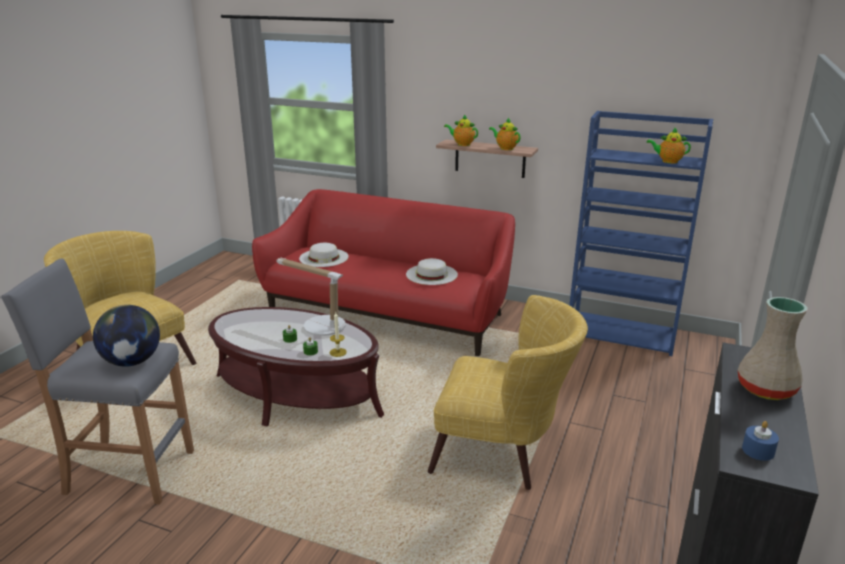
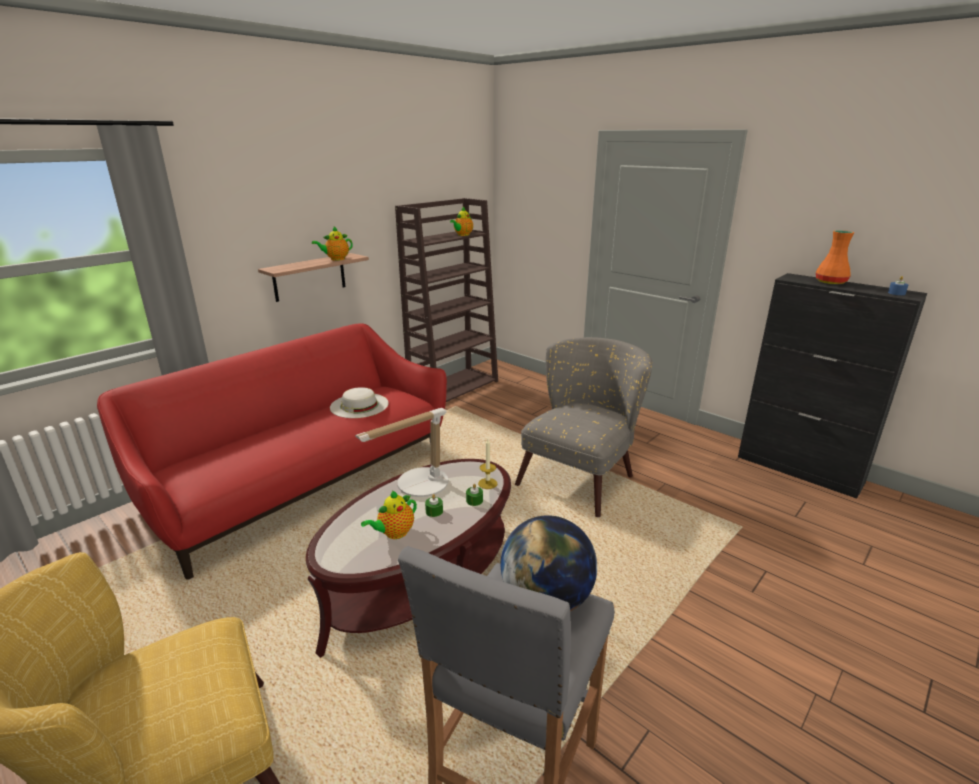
camera: 70 degrees left, 0 degrees up
white hat [299,243,349,267] -> none
yellow armchair [428,295,588,490] -> grey armchair [515,337,652,517]
teapot [444,114,478,146] -> teapot moved to [361,491,417,539]
blue bookcase [569,111,713,356] -> brown bookcase [395,198,498,402]
beige vase [738,297,808,400] -> orange vase [816,230,855,284]

